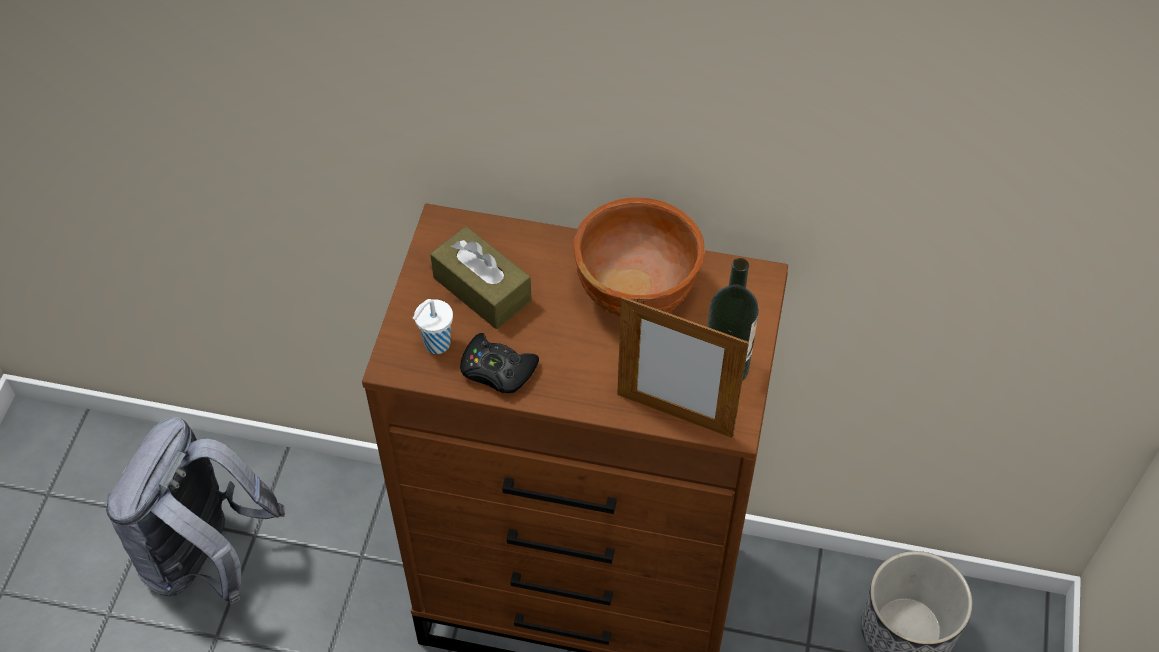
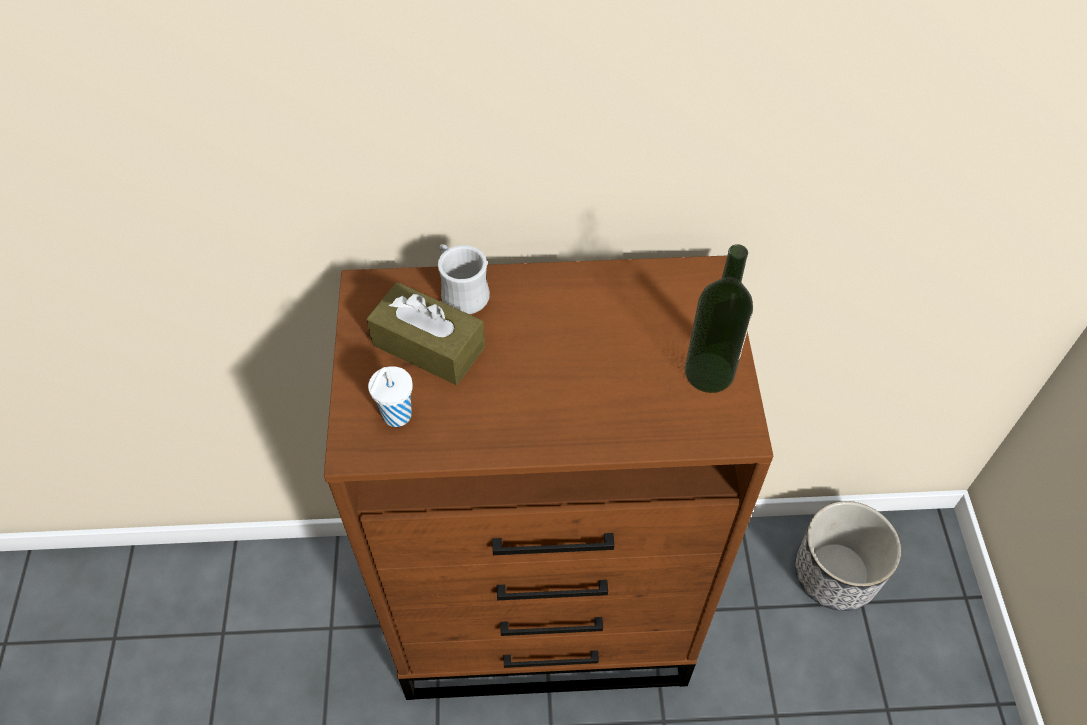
camera: 15 degrees left, 0 degrees up
grey backpack [106,417,285,605] -> none
black game controller [460,333,539,393] -> none
brown bowl [573,197,705,317] -> none
picture frame [617,297,749,438] -> none
none -> white mug [438,244,490,314]

